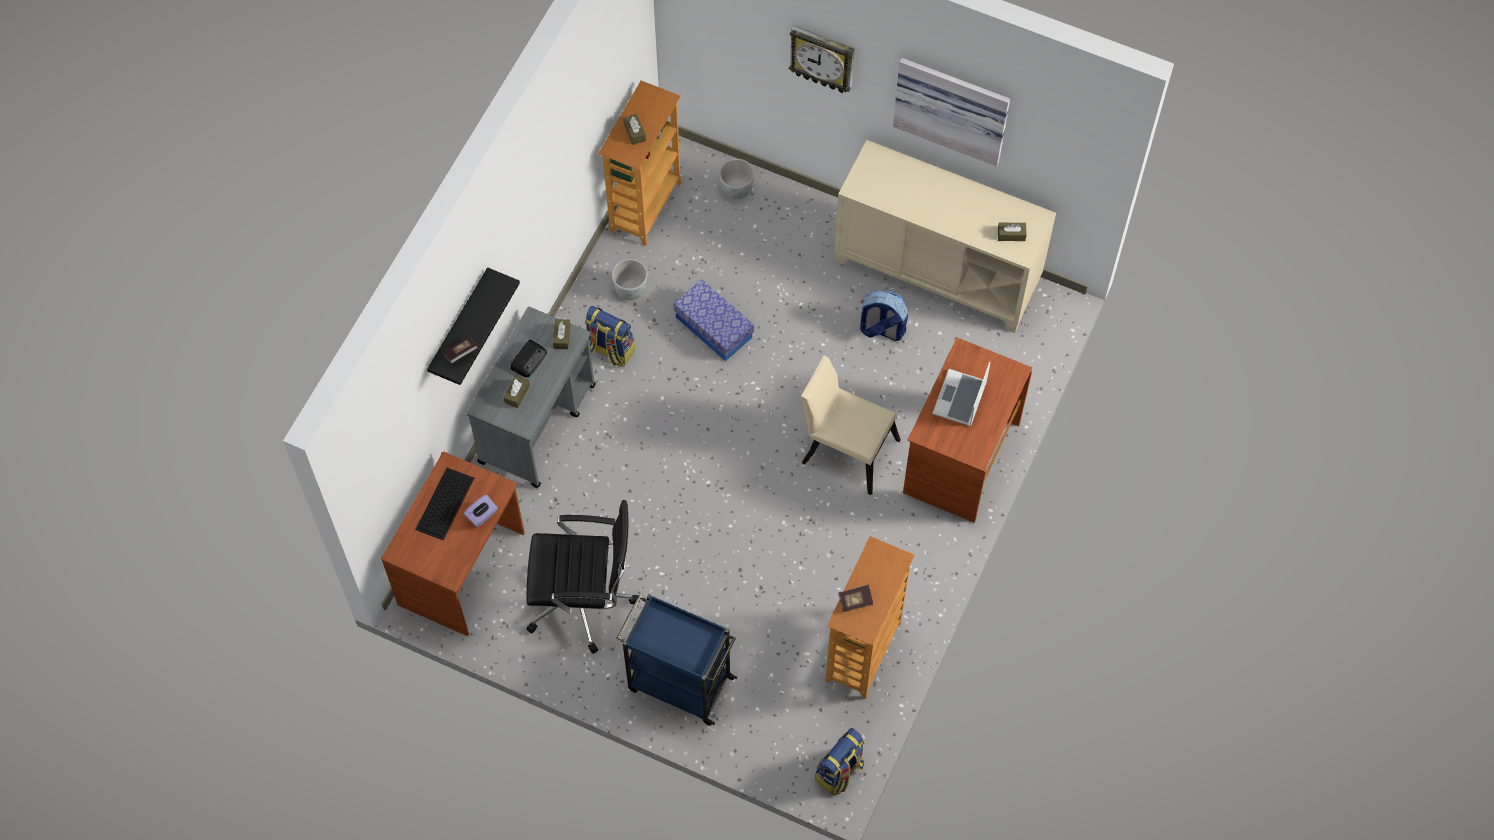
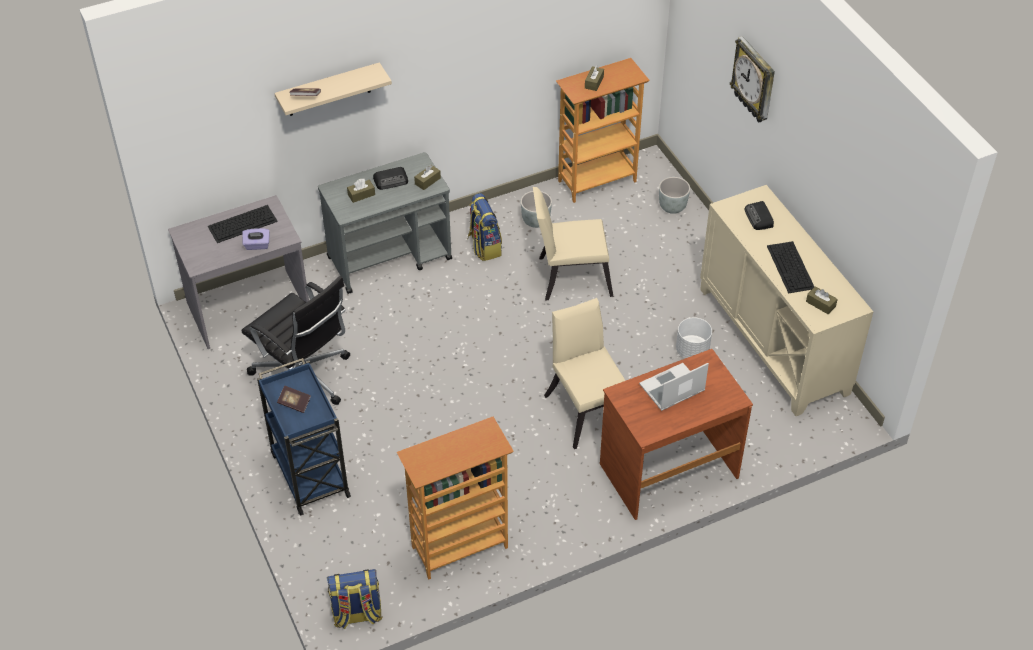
camera: 40 degrees right, 15 degrees down
brown desk [381,451,525,636] -> grey desk [168,195,309,349]
black shelf [427,267,520,385] -> beige shelf [274,62,392,116]
storage box [673,279,754,361] -> beige chair [533,187,614,300]
book [838,585,873,612] -> book moved to [277,385,311,413]
backpack [860,291,908,341] -> white planter [676,317,712,358]
picture [893,58,1010,166] -> none
none -> radio [745,201,774,230]
none -> keyboard [767,241,814,293]

